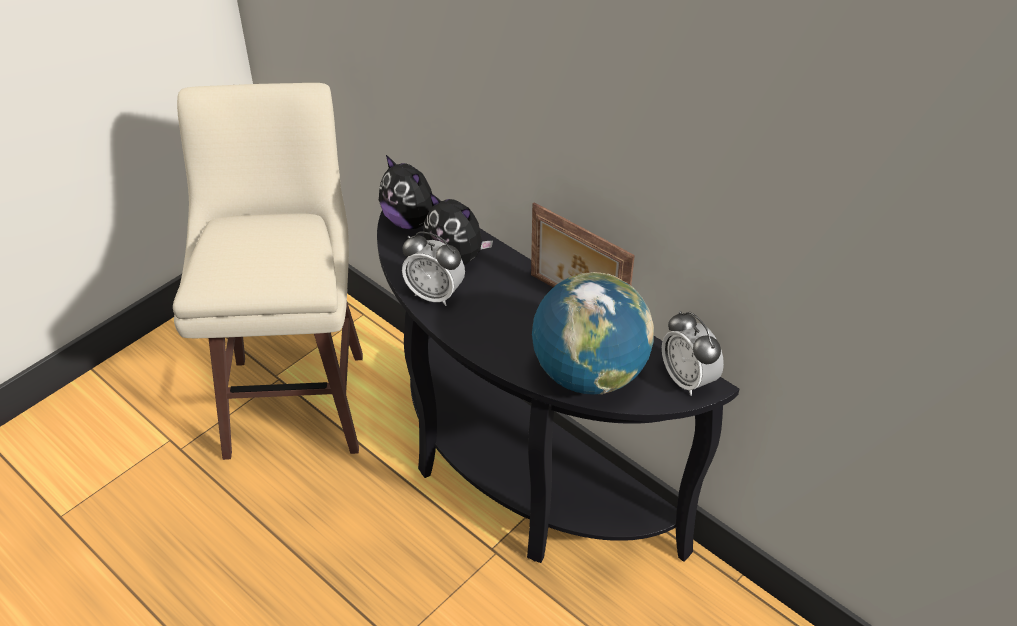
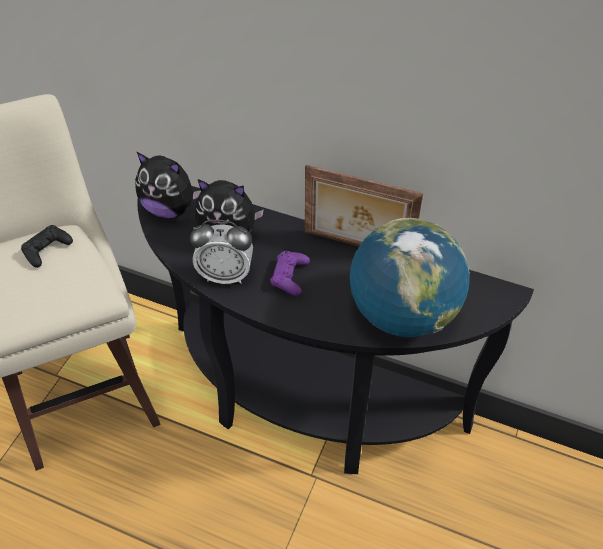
camera: 20 degrees left, 5 degrees up
alarm clock [662,311,724,396] -> none
none -> black game controller [21,225,73,268]
none -> purple game controller [270,251,310,296]

